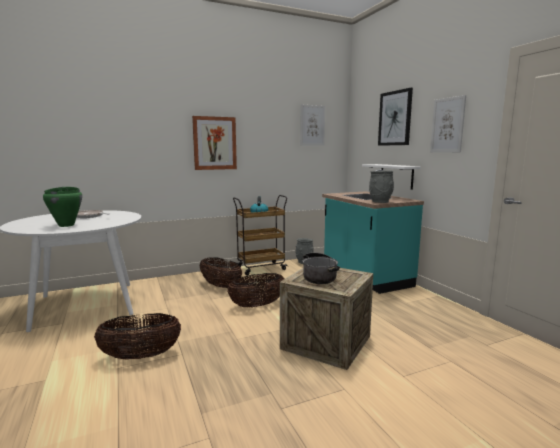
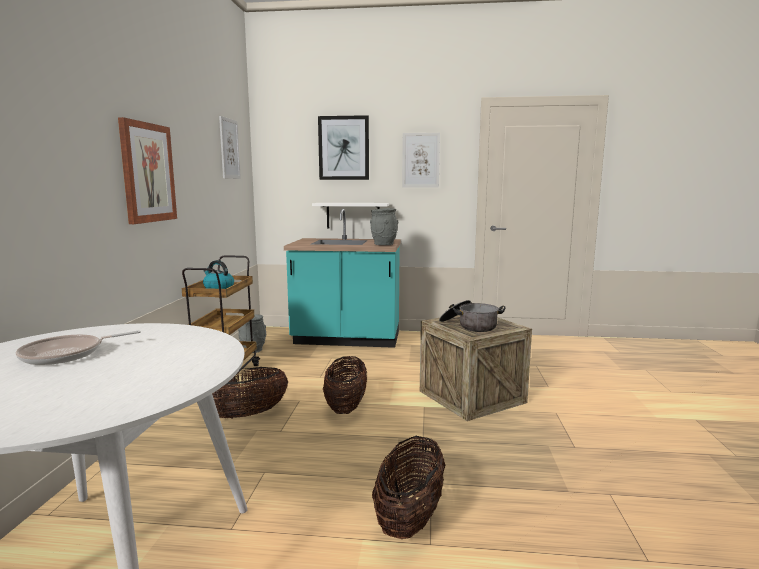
camera: 60 degrees left, 0 degrees up
green cooking pot [43,187,82,227] -> none

